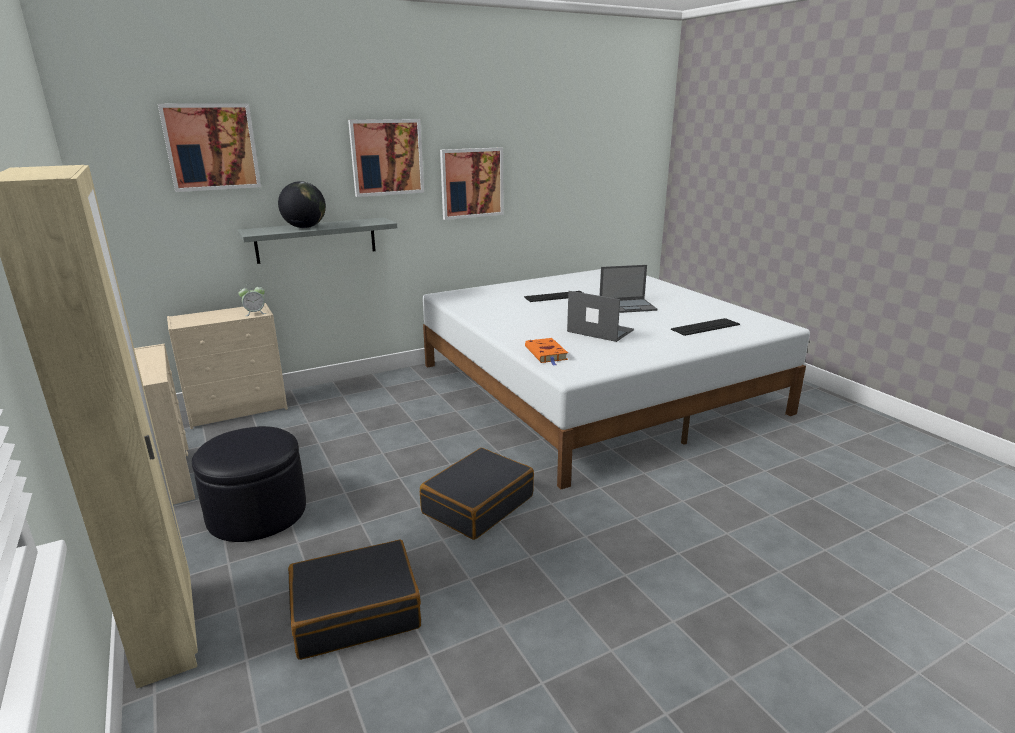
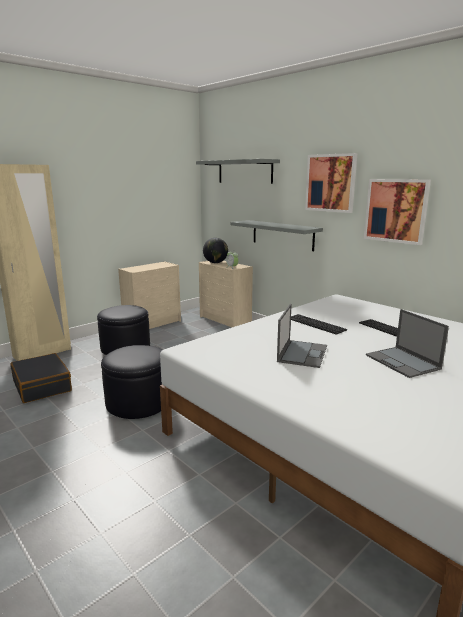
camera: 75 degrees right, 5 degrees down
picture [158,103,261,192] -> grey shelf [196,159,280,184]
globe [278,181,326,228] -> globe moved to [203,238,228,263]
black suitcase [420,448,534,540] -> black ottoman [101,345,162,419]
orange book [525,338,568,366] -> none
keyboard [671,318,740,336] -> keyboard moved to [291,314,347,335]

